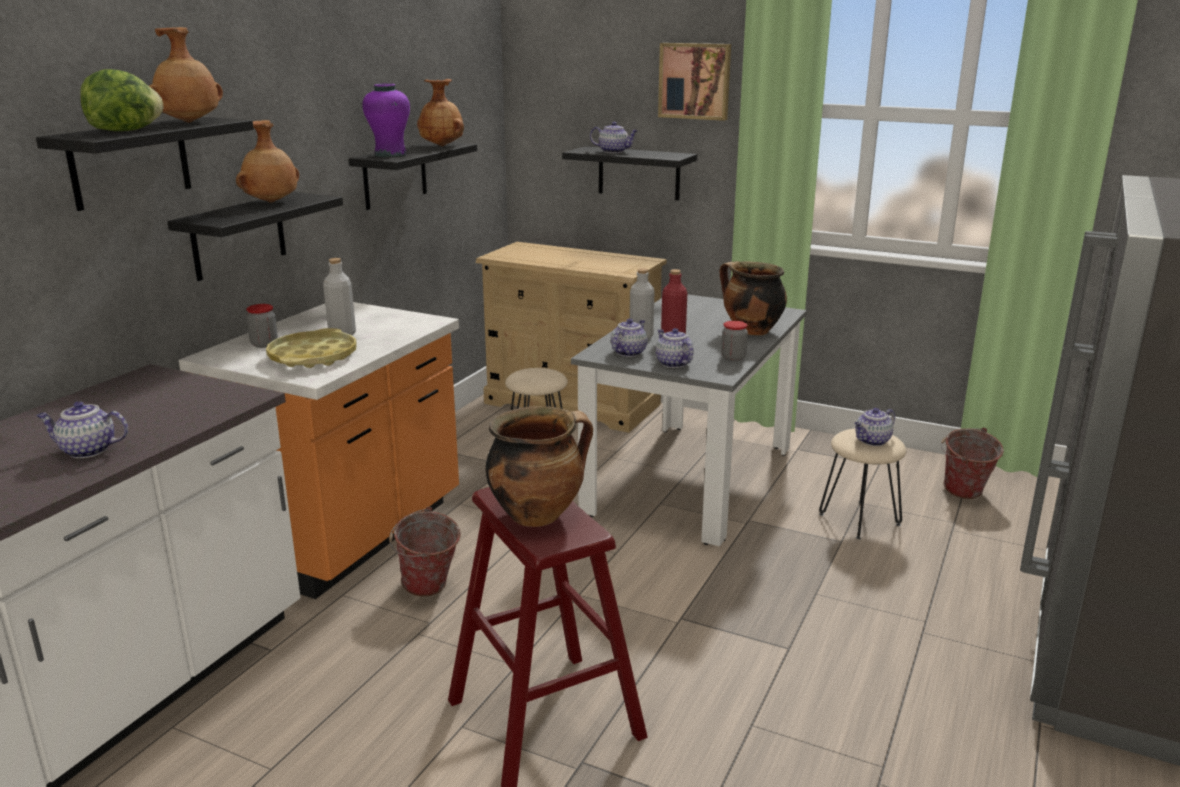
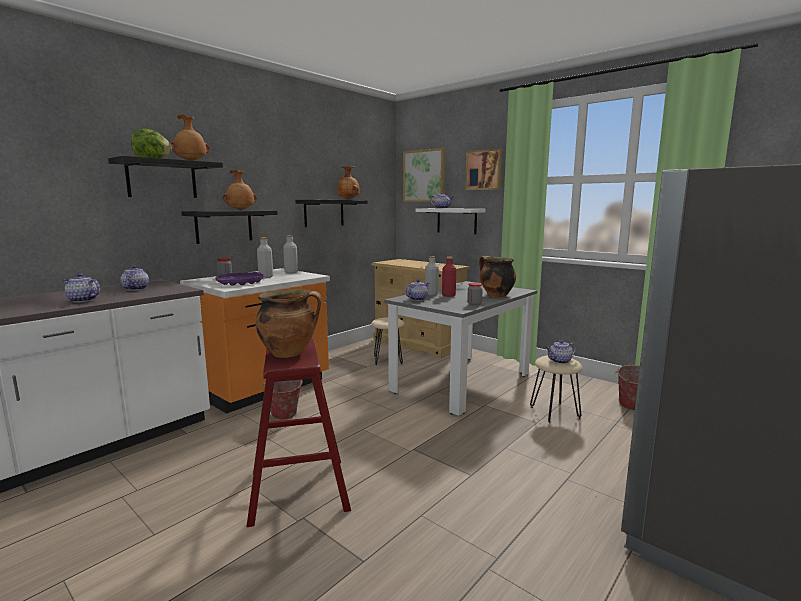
camera: 15 degrees right, 10 degrees down
yellow tray [266,328,357,368] -> purple tray [215,272,263,286]
purple vase [362,84,410,157] -> none
black shelf [562,146,697,200] -> white shelf [416,208,485,234]
teapot [656,328,694,368] -> teapot moved to [120,265,149,291]
none -> grey bottle [283,235,298,273]
none -> picture [403,148,445,202]

